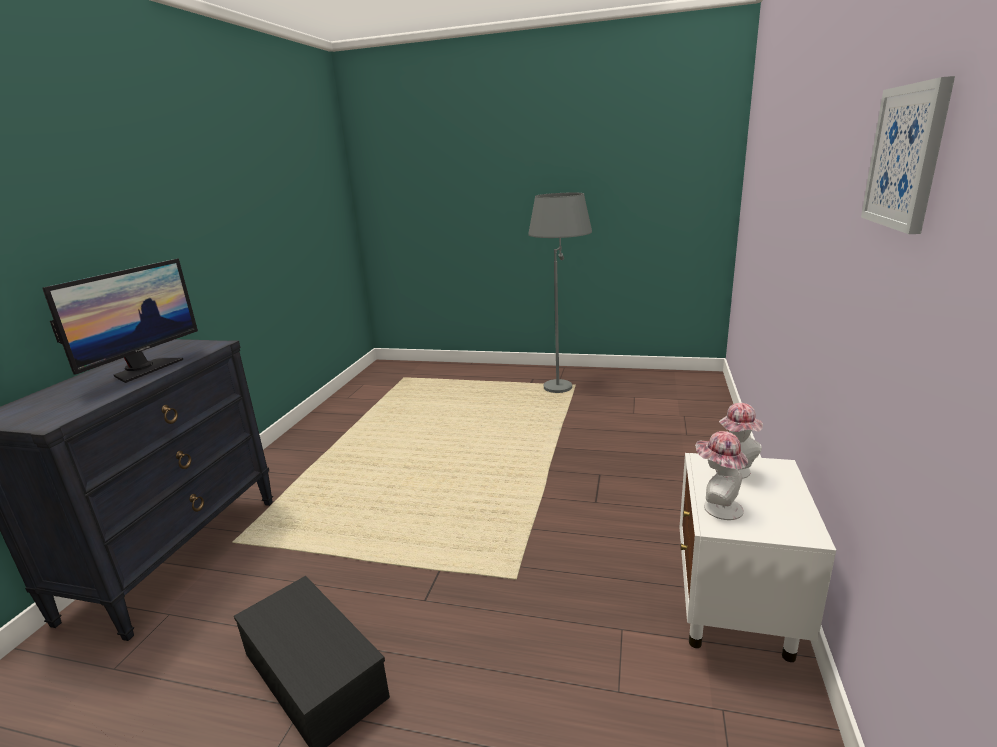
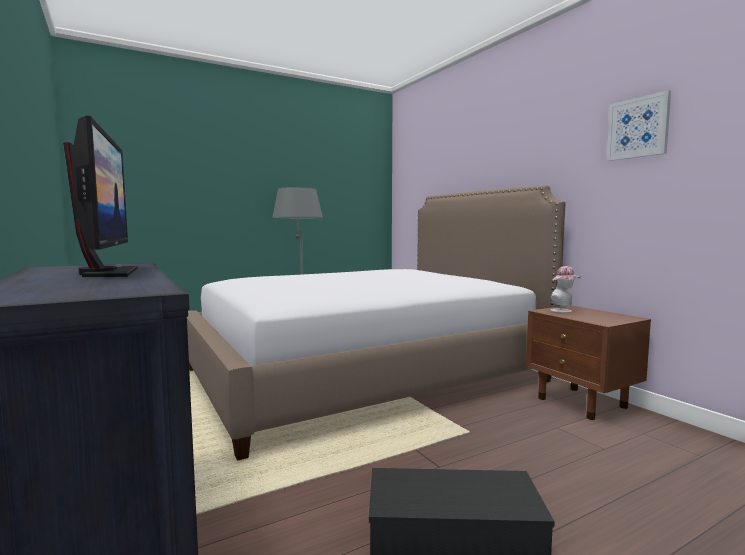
camera: 45 degrees left, 15 degrees down
white nightstand [679,453,836,662] -> brown nightstand [526,305,651,420]
hat [695,431,748,520] -> none
none -> bed [187,185,565,461]

